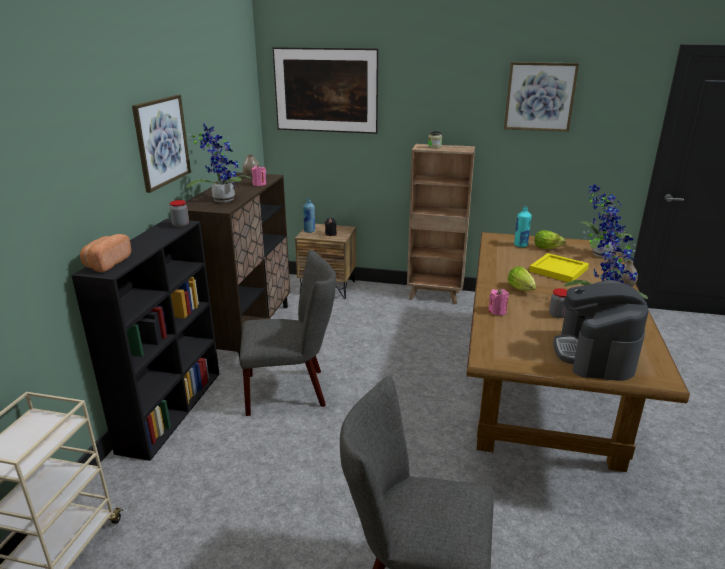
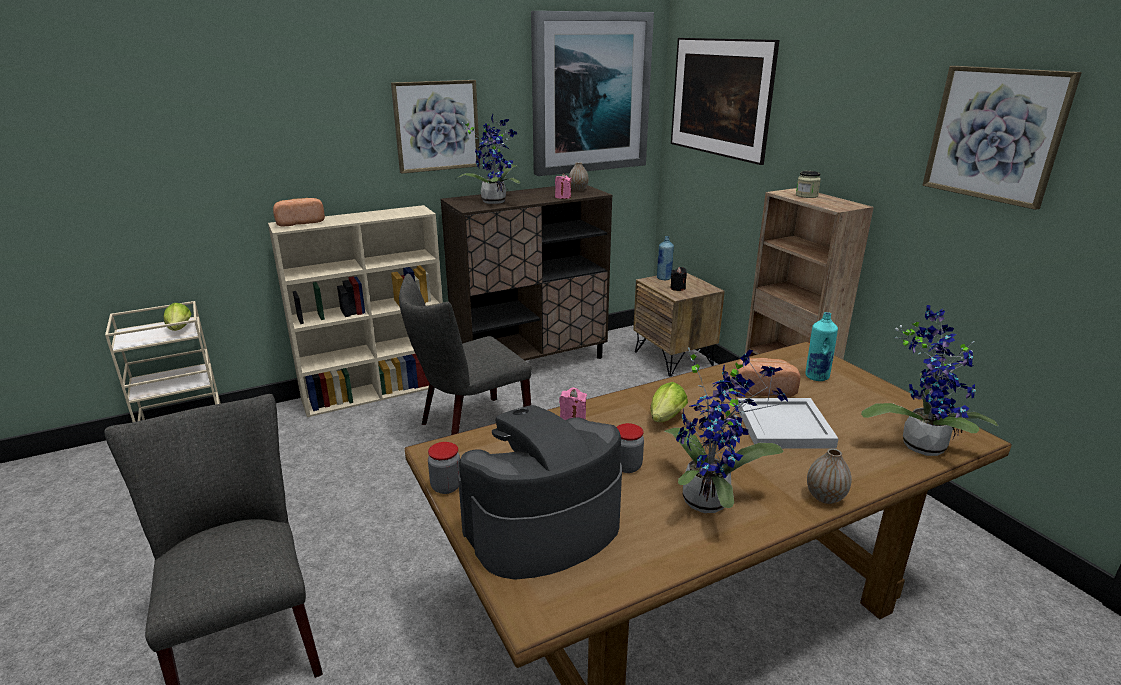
camera: 50 degrees right, 0 degrees up
black bookcase [71,219,219,461] -> beige bookcase [268,205,443,417]
jar [170,200,189,228] -> jar moved to [428,442,460,494]
grey chair [239,249,336,416] -> grey chair turned 105 degrees clockwise [399,274,532,435]
yellow tray [529,253,589,282] -> white tray [738,398,839,449]
lettuce [534,230,566,249] -> lettuce moved to [164,303,191,331]
none -> picture [531,11,654,176]
none -> bread [733,358,801,397]

